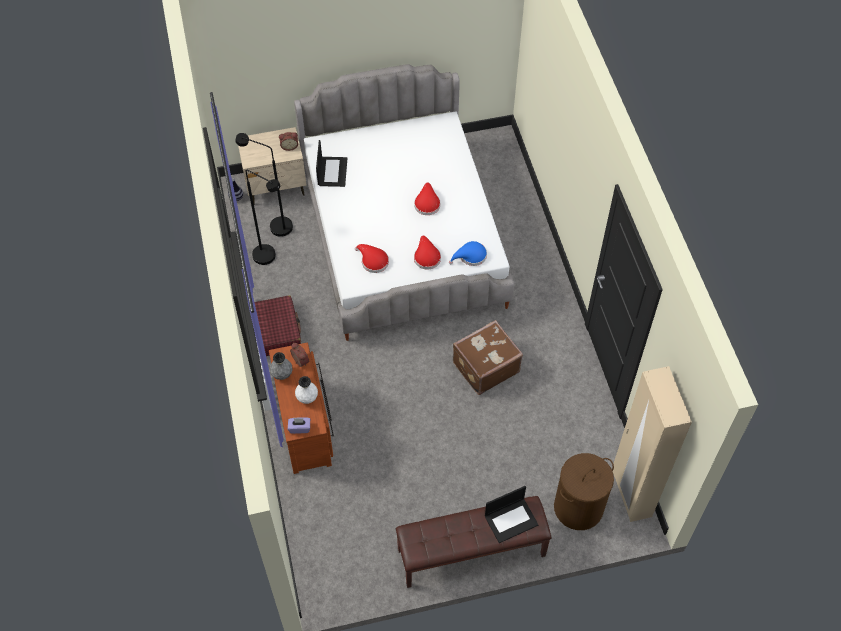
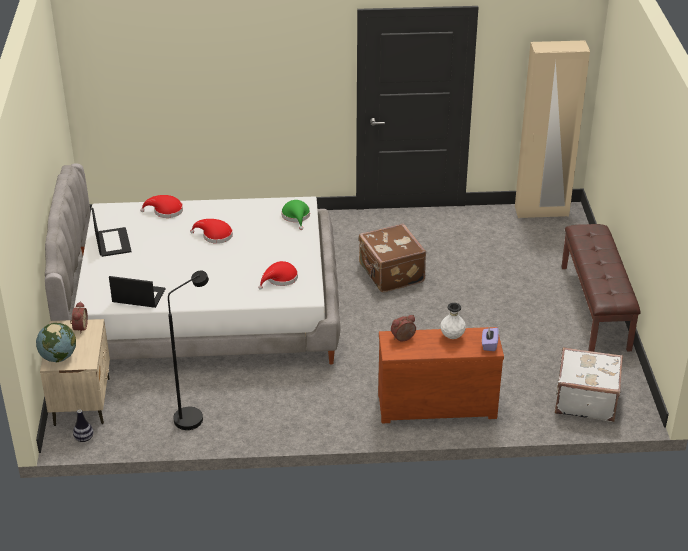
camera: 80 degrees left, 20 degrees down
black floor lamp [235,133,293,237] -> none
red suitcase [255,295,301,356] -> none
grey vase [270,352,292,380] -> none
red hat [414,236,441,270] -> red hat moved to [140,195,183,218]
blue hat [449,241,487,266] -> green hat [281,200,310,230]
laptop [485,486,538,543] -> laptop moved to [92,208,132,257]
brown laundry basket [554,453,614,530] -> none
none -> globe [36,323,76,362]
none -> white suitcase [555,347,623,422]

